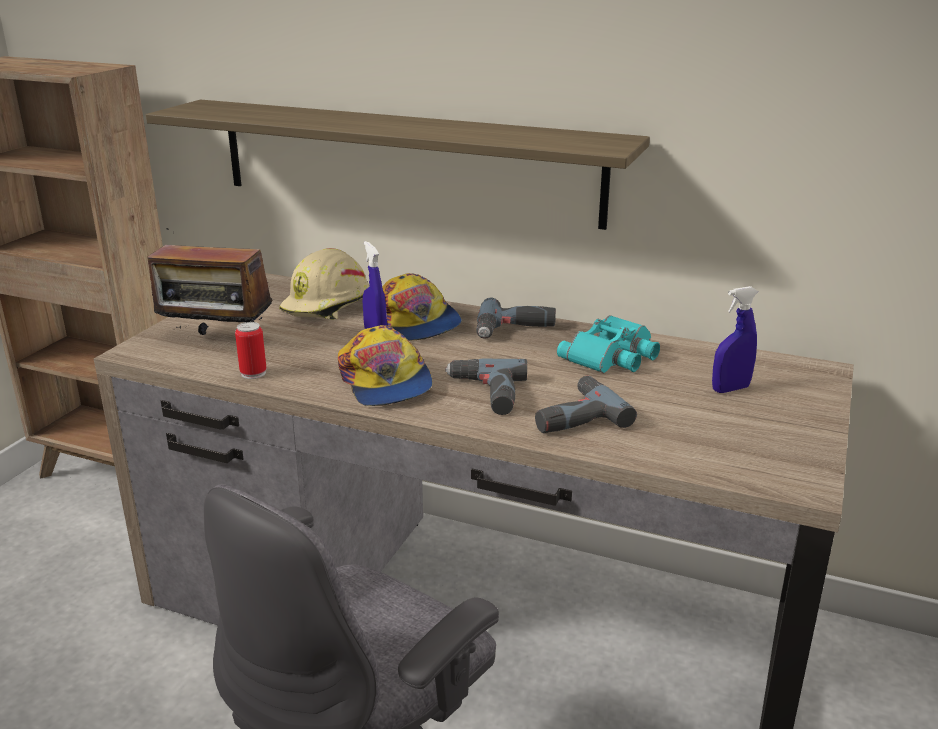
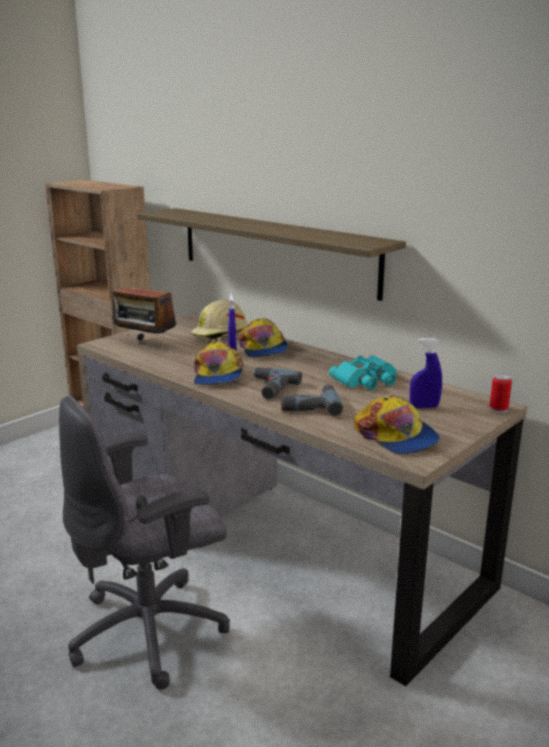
camera: 20 degrees right, 5 degrees down
can [235,322,267,379] -> can moved to [490,374,512,413]
power drill [476,298,556,339] -> none
none -> cap [354,395,440,454]

